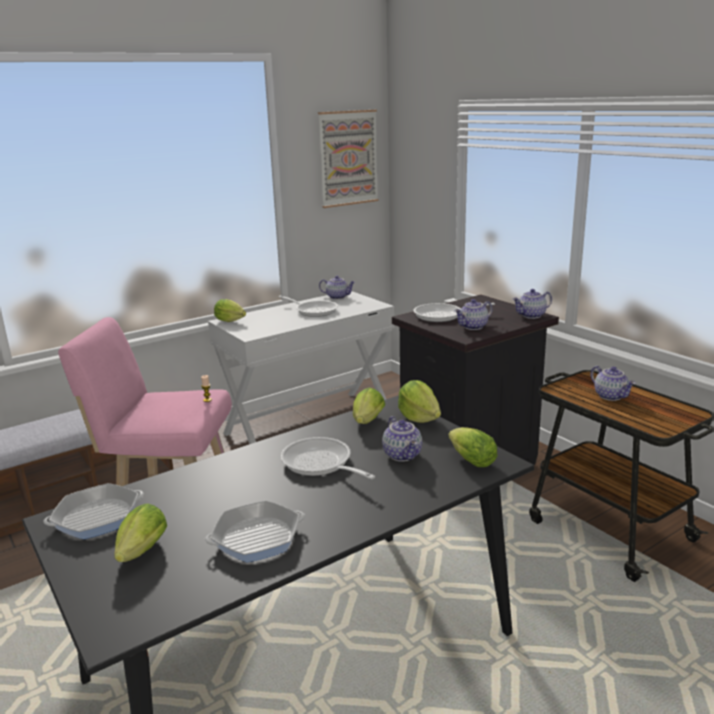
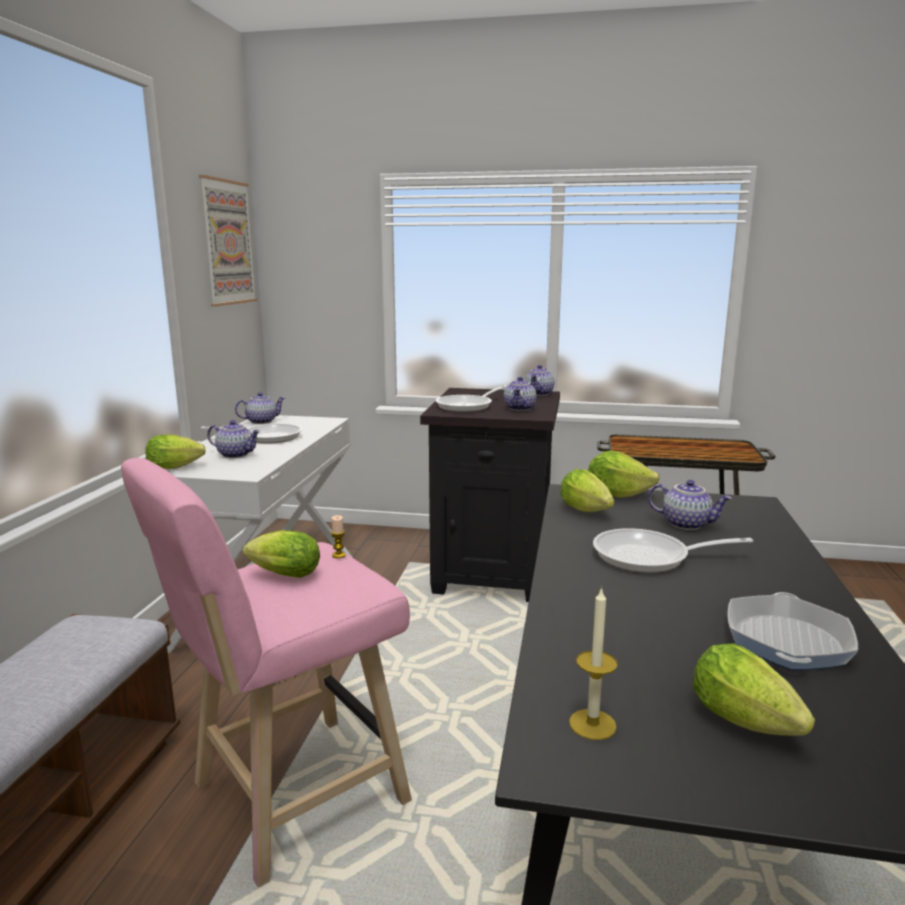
camera: 45 degrees left, 5 degrees down
frying pan [43,483,144,539] -> candle [569,587,618,740]
lettuce [448,427,497,467] -> lettuce moved to [243,530,320,578]
teapot [591,366,636,401] -> teapot moved to [207,420,260,458]

